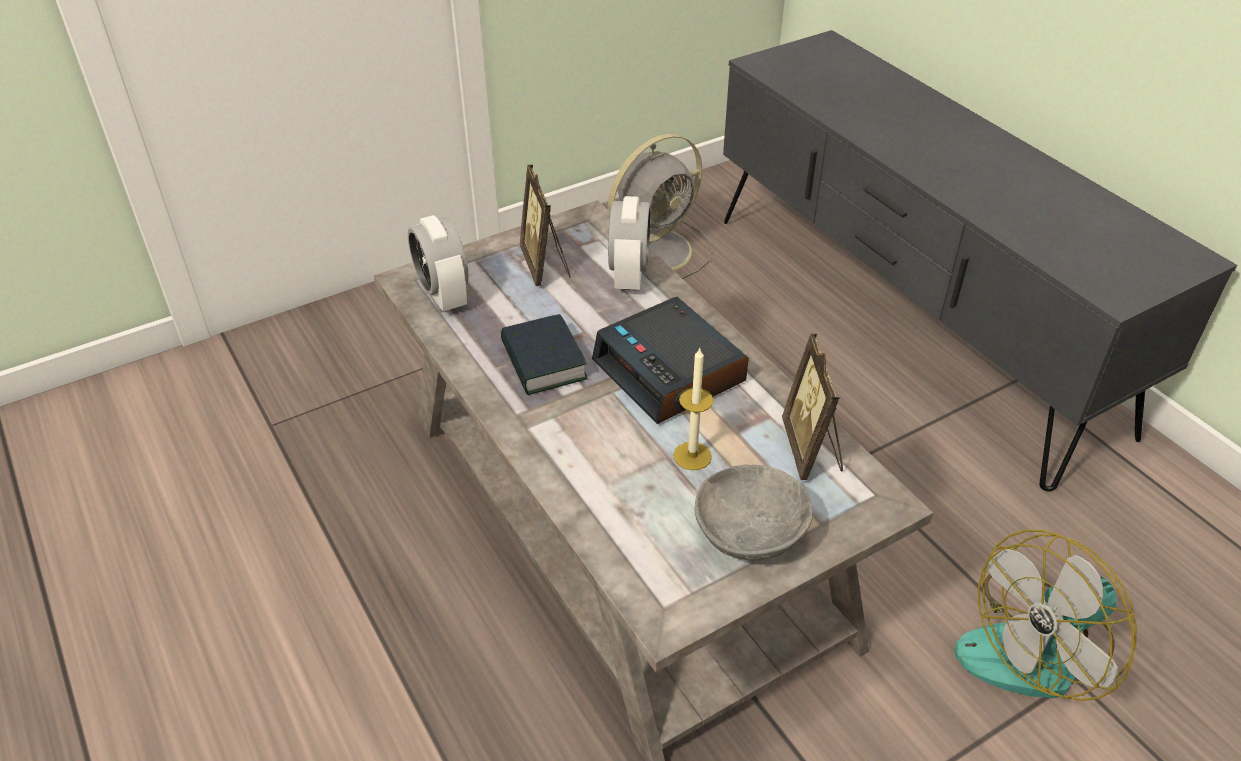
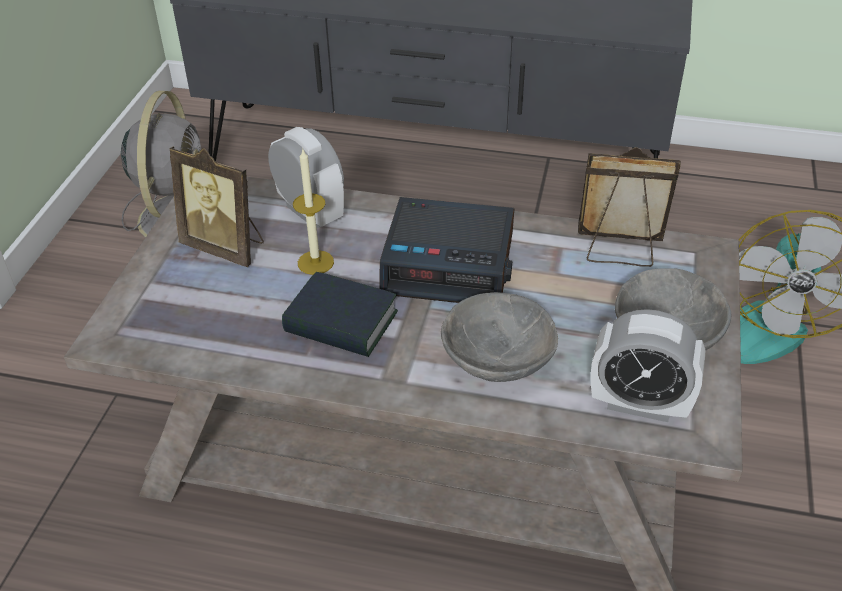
camera: 45 degrees left, 0 degrees up
alarm clock [408,215,469,313] -> alarm clock moved to [591,309,706,422]
candle [673,347,714,470] -> candle moved to [293,150,334,275]
picture frame [782,333,843,480] -> picture frame turned 150 degrees clockwise [578,147,681,267]
none -> grey bowl [441,292,558,382]

